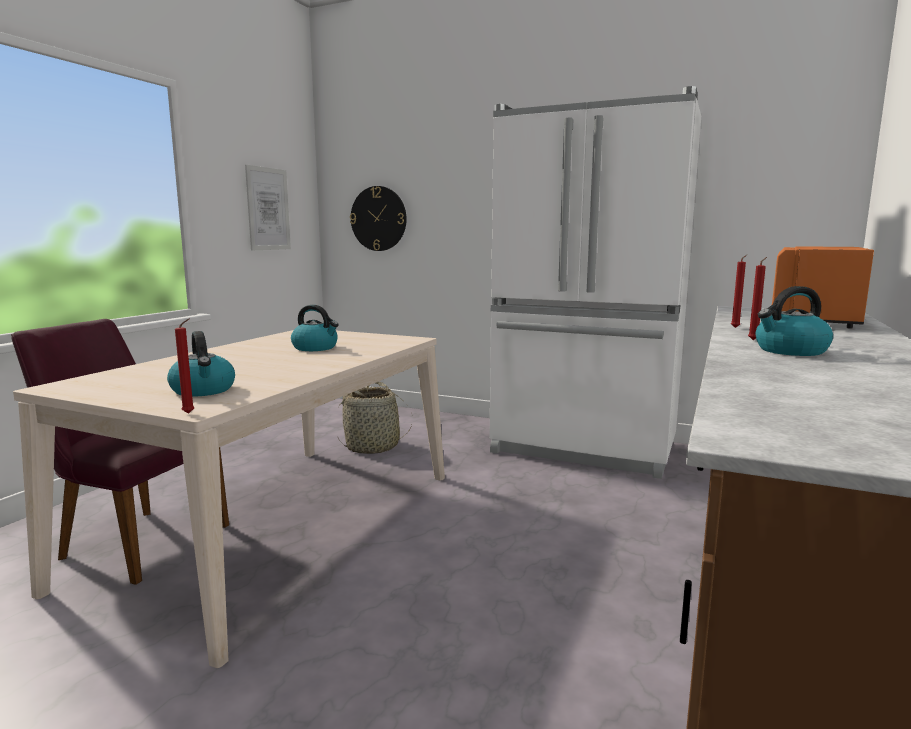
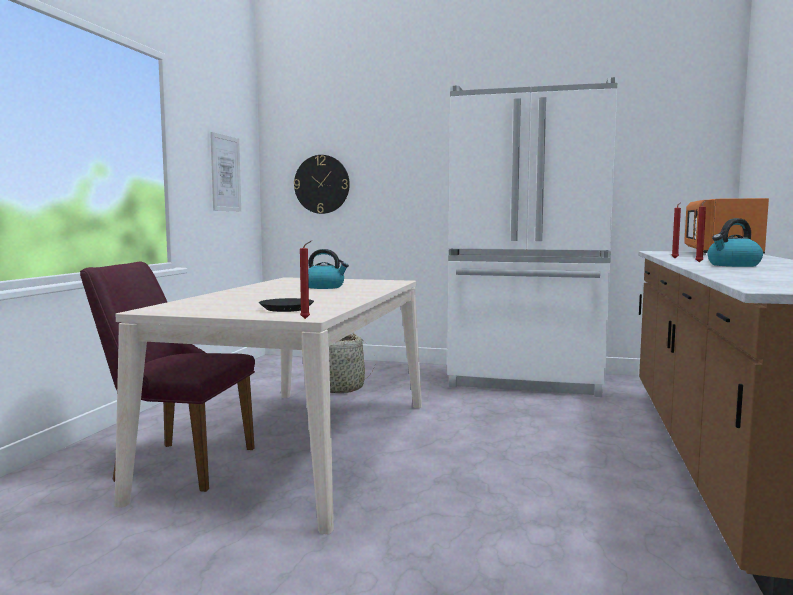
camera: 10 degrees left, 5 degrees down
kettle [167,331,235,397] -> black plate [259,298,314,312]

